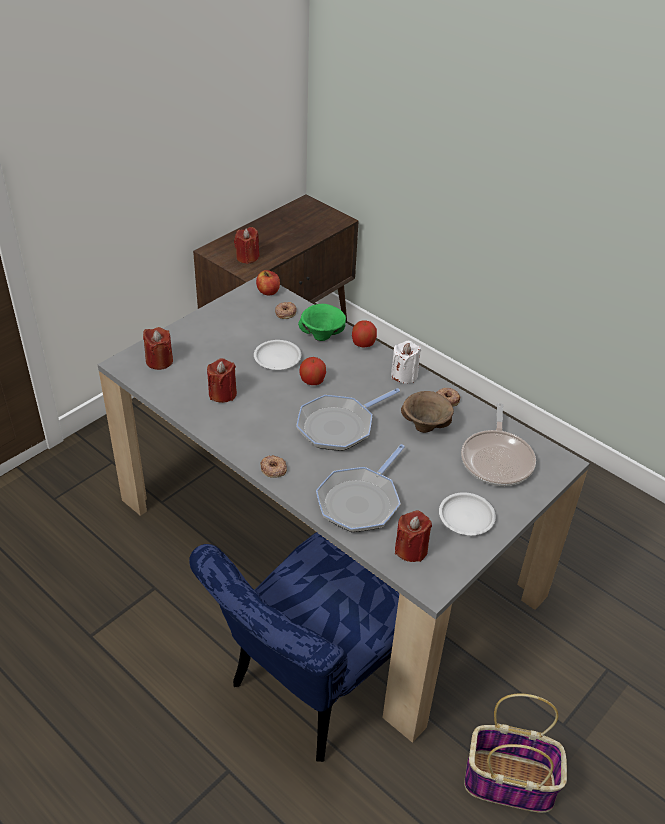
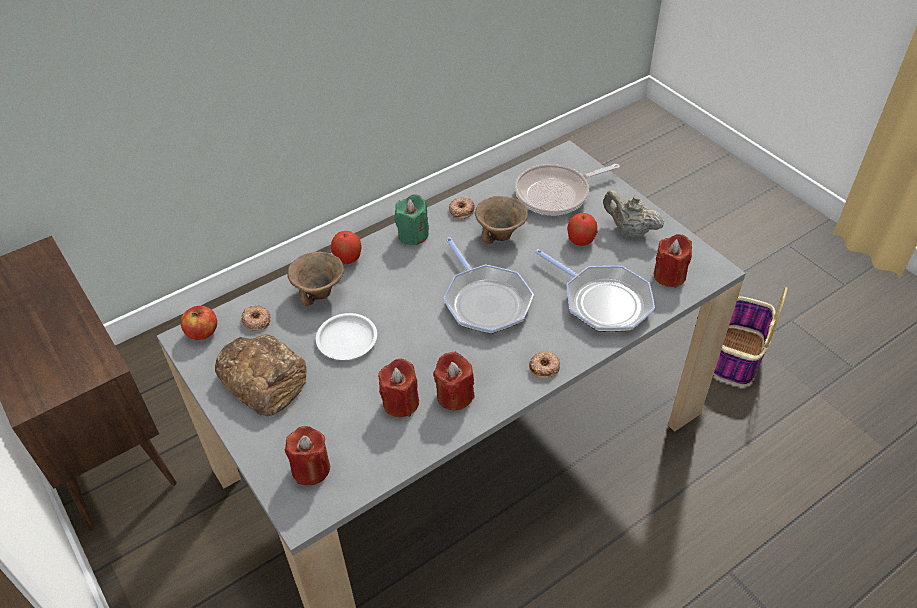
camera: 75 degrees left, 5 degrees up
blue chair [189,532,400,762] -> none
red candle [234,227,260,264] -> red candle moved to [433,352,474,411]
green bowl [298,304,346,341] -> brown bowl [287,252,344,306]
apple [299,357,326,385] -> apple moved to [567,213,597,246]
white candle [391,341,421,383] -> green candle [394,194,429,245]
white plate [439,492,496,535] -> beige teapot [603,190,664,238]
frying pan [461,403,536,486] -> frying pan turned 135 degrees clockwise [515,164,620,215]
none -> bread [215,334,307,417]

